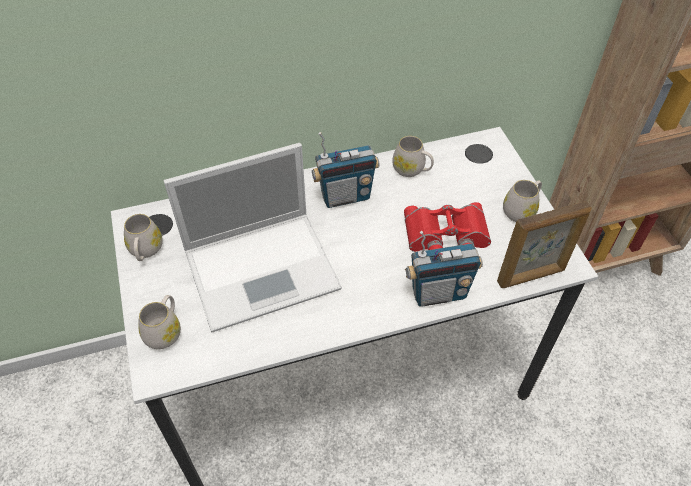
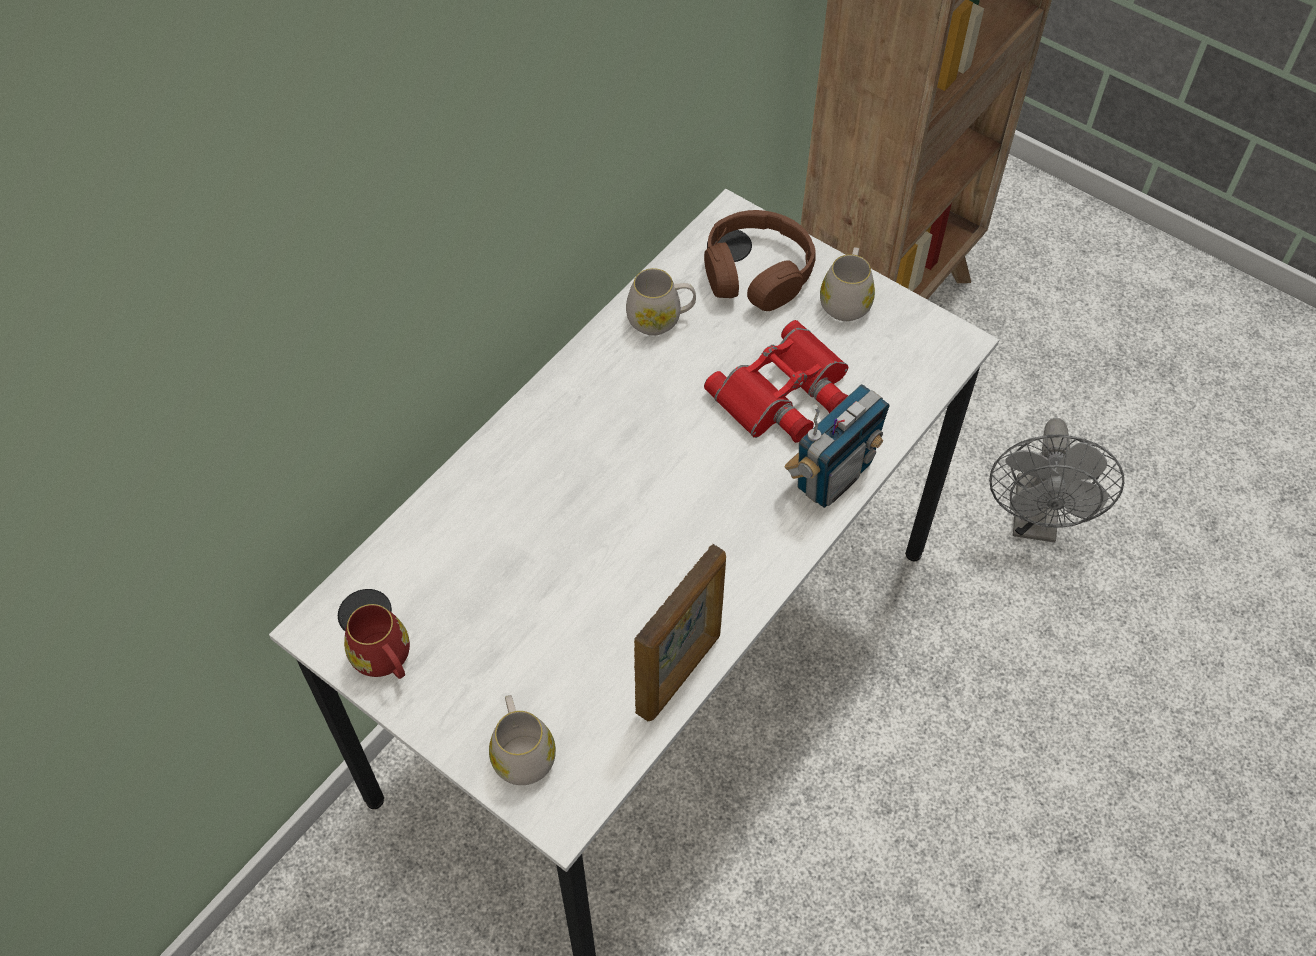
camera: 35 degrees left, 5 degrees up
white mug [124,214,163,261] -> red mug [344,604,410,679]
laptop [164,143,342,332] -> none
radio [312,132,380,208] -> none
picture frame [497,201,592,288] -> picture frame moved to [634,544,726,721]
none -> brown headphones [704,210,816,311]
none -> grey fan [989,418,1124,543]

